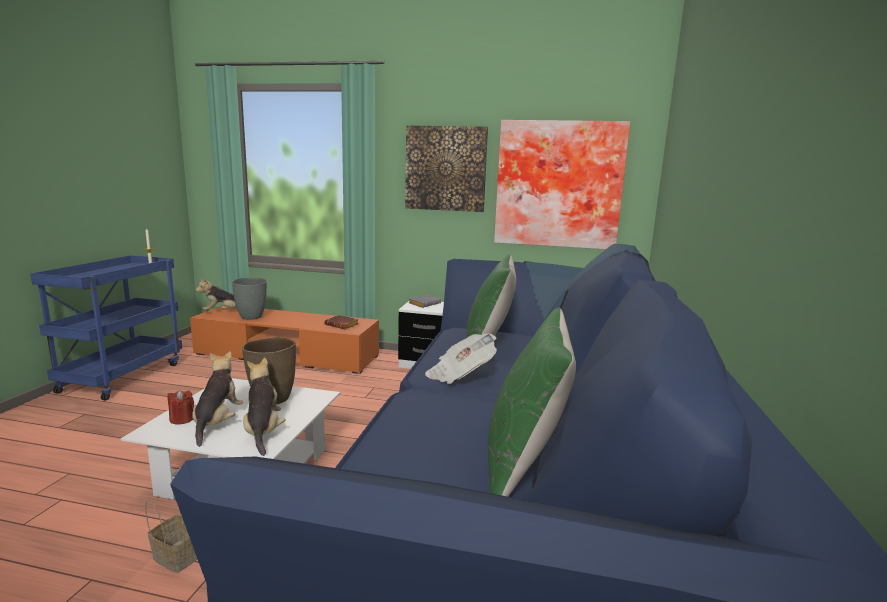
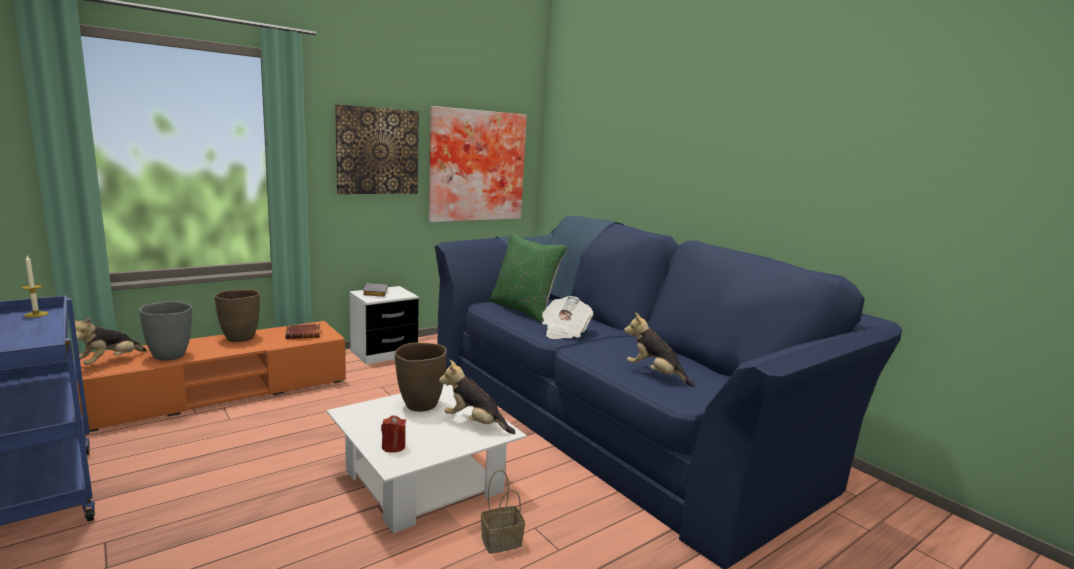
camera: 50 degrees left, 0 degrees up
plush toy [192,351,243,447] -> plush toy moved to [624,312,695,387]
green pillow [488,308,576,497] -> none
none -> brown vase [214,290,260,342]

